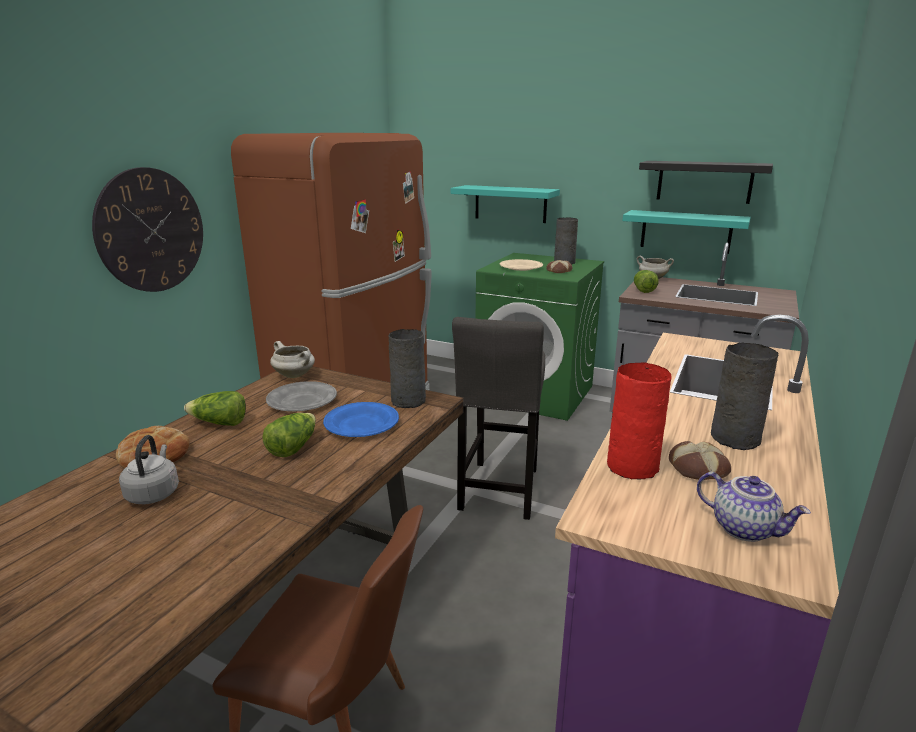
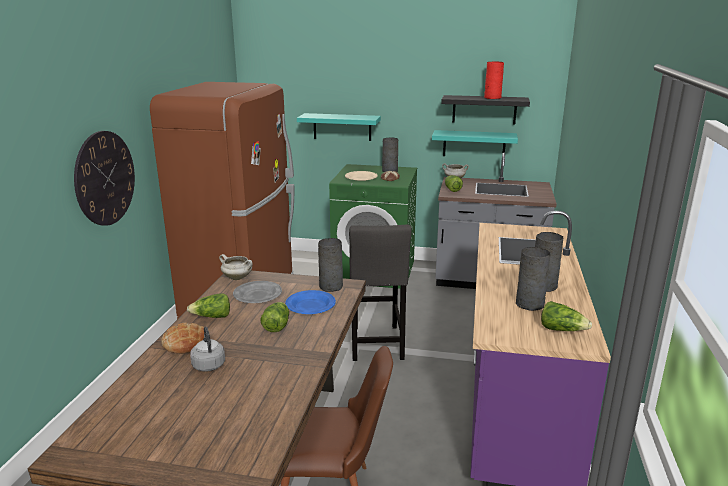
camera: 15 degrees left, 0 degrees up
red vase [607,362,672,480] -> red vase moved to [484,61,504,99]
bread [669,441,731,480] -> grey vase [516,247,550,311]
teapot [697,472,811,542] -> lettuce [541,301,592,331]

